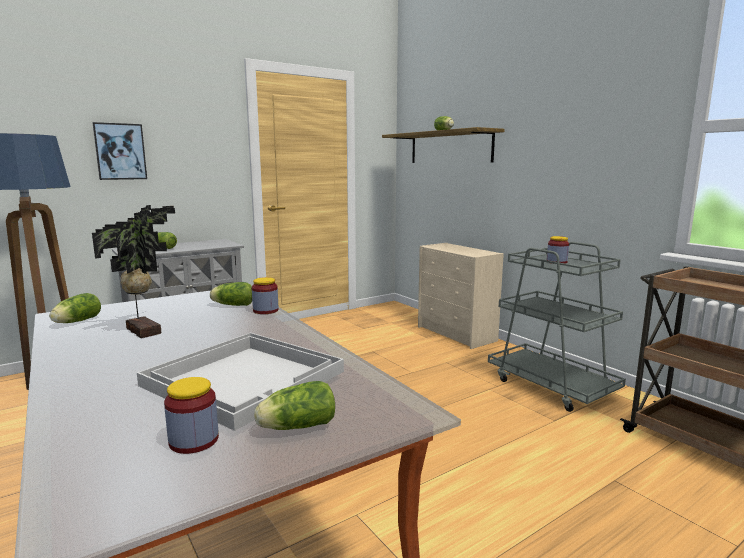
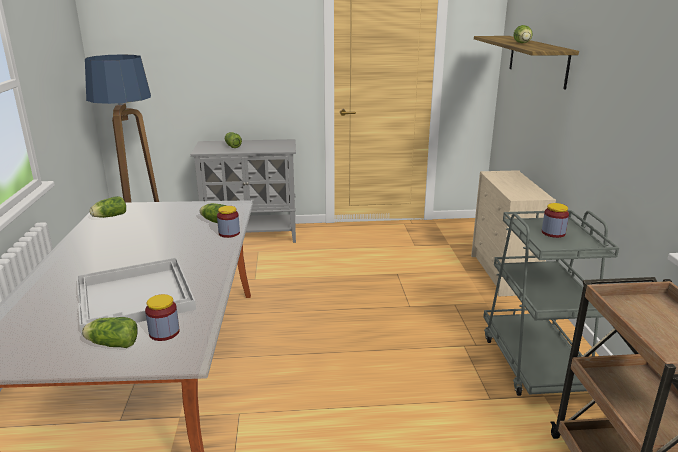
camera: 30 degrees right, 10 degrees up
picture [92,122,147,180] -> none
potted plant [92,205,175,338] -> none
jar [164,377,219,454] -> jar moved to [145,294,179,341]

